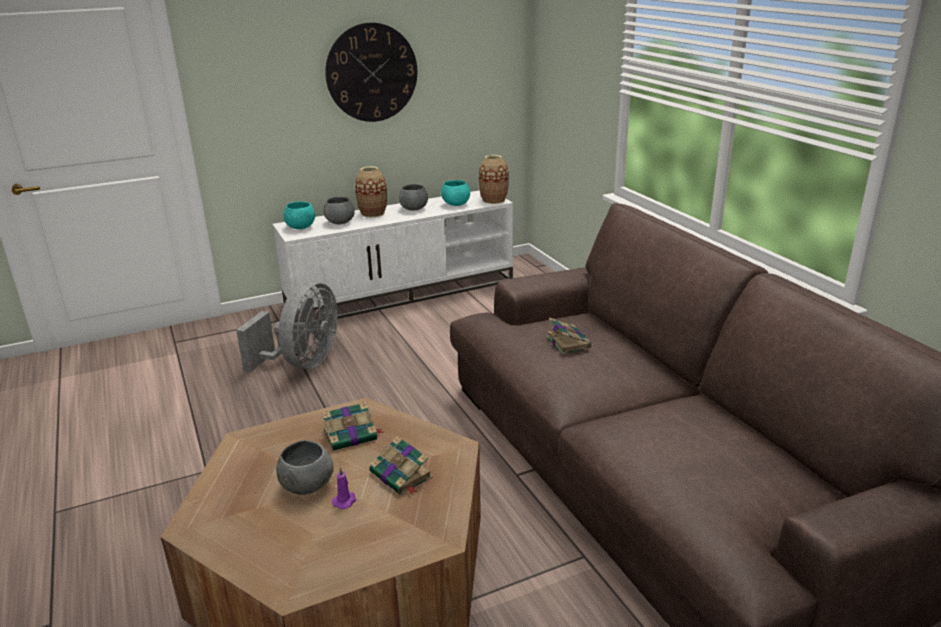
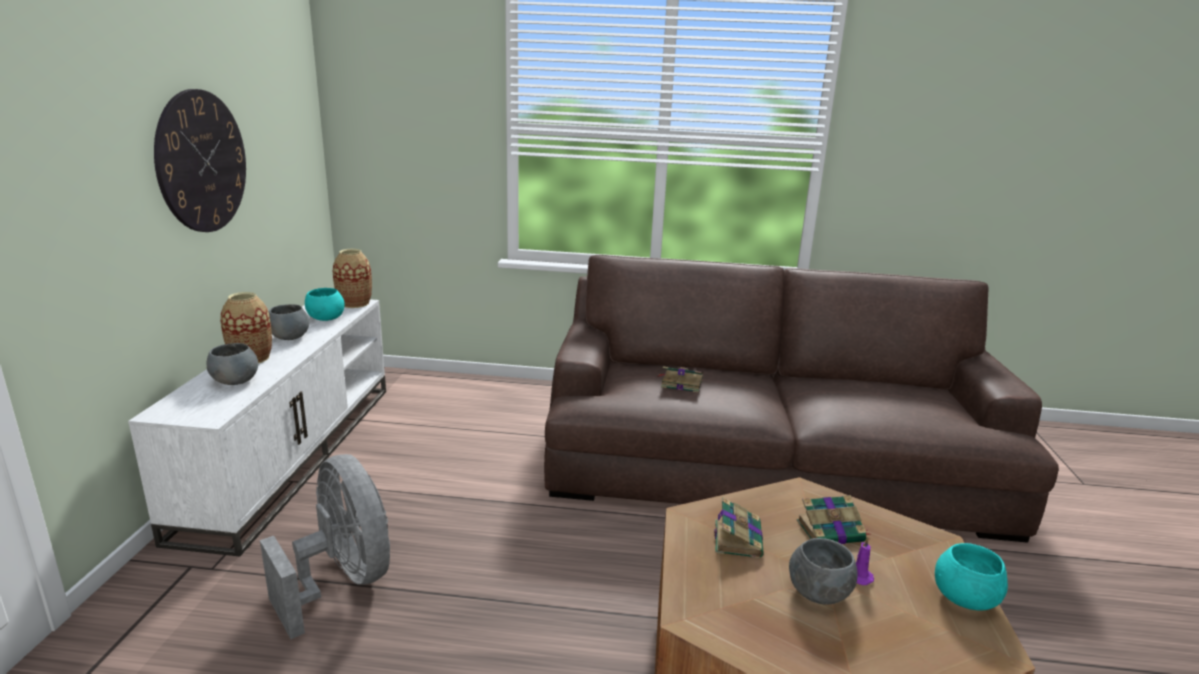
camera: 60 degrees left, 5 degrees down
turquoise bowl [284,201,315,229] -> turquoise bowl moved to [935,543,1008,610]

